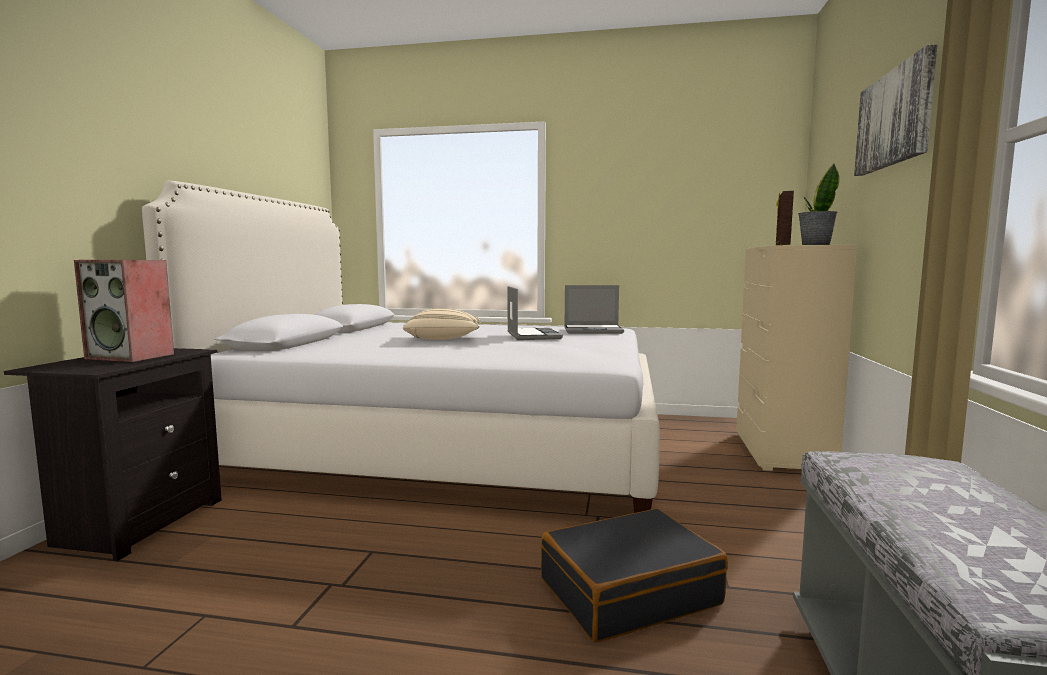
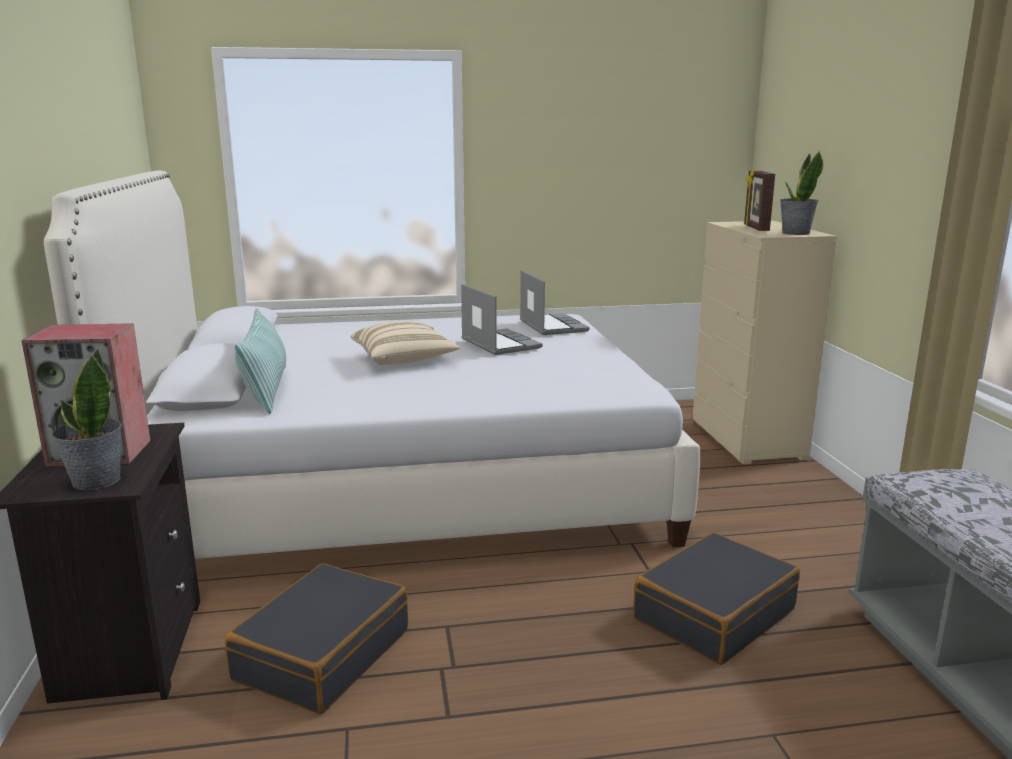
camera: 20 degrees left, 10 degrees up
laptop [564,285,624,334] -> laptop turned 90 degrees counterclockwise [520,270,590,335]
picture [854,44,937,176] -> none
none -> potted plant [52,347,122,490]
none -> black suitcase [225,563,408,714]
none -> pillow [235,308,286,414]

